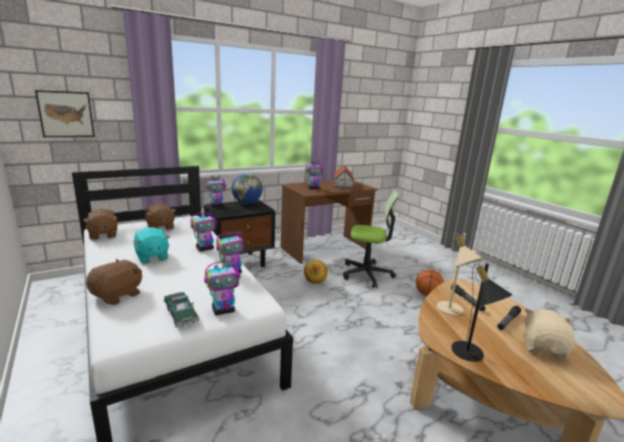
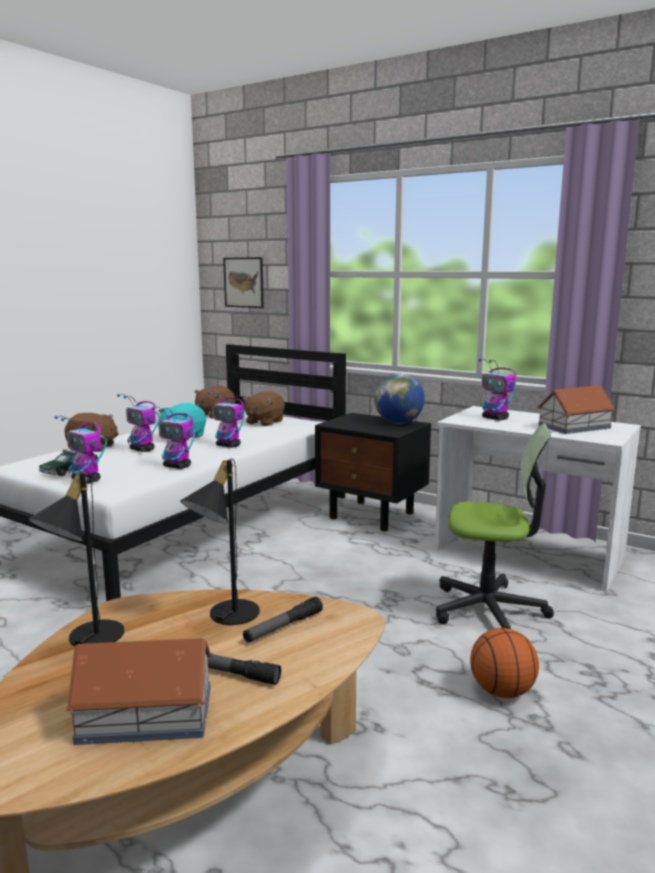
camera: 65 degrees right, 5 degrees down
toy robot [206,175,226,207] -> toy robot moved to [117,394,160,452]
brown desk [281,180,377,264] -> white desk [435,406,641,592]
football [304,260,328,284] -> none
office chair [343,190,399,288] -> office chair turned 60 degrees counterclockwise [436,423,554,629]
beige table lamp [437,233,483,315] -> black table lamp [180,458,260,625]
beige plush toy [524,309,575,360] -> toy house [65,638,213,745]

